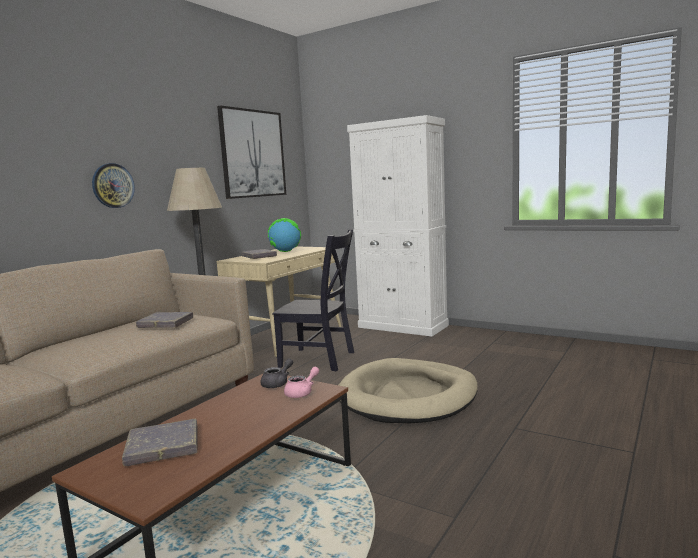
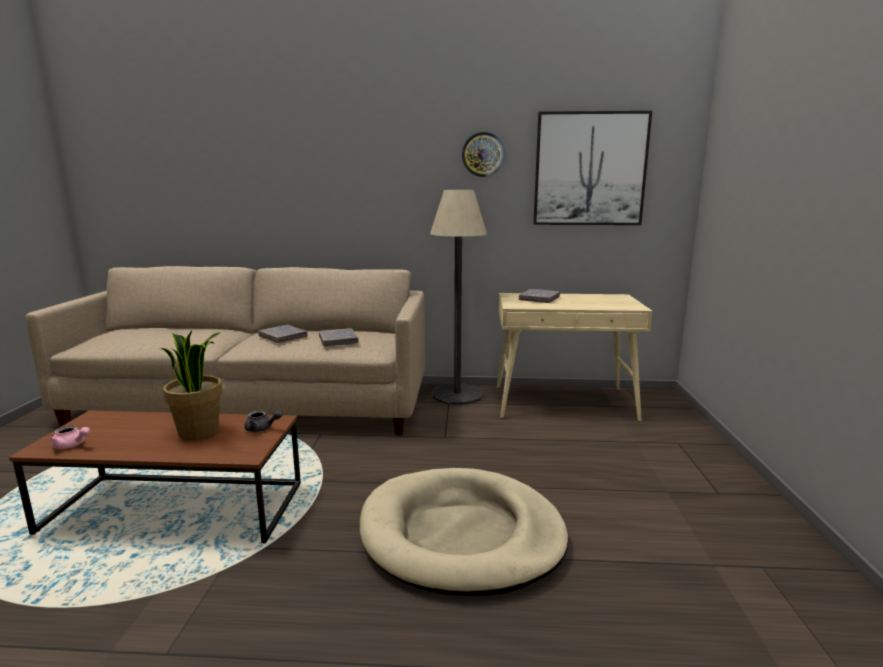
camera: 60 degrees right, 5 degrees up
wall clock [92,163,135,208] -> wall clock moved to [462,132,505,177]
grey book [122,419,198,466] -> grey book moved to [258,325,308,343]
globe [268,218,301,252] -> none
black chair [272,229,354,371] -> none
pink teapot [284,367,319,398] -> pink teapot moved to [49,425,90,449]
white cabinet [347,115,449,336] -> none
none -> potted plant [160,331,223,440]

